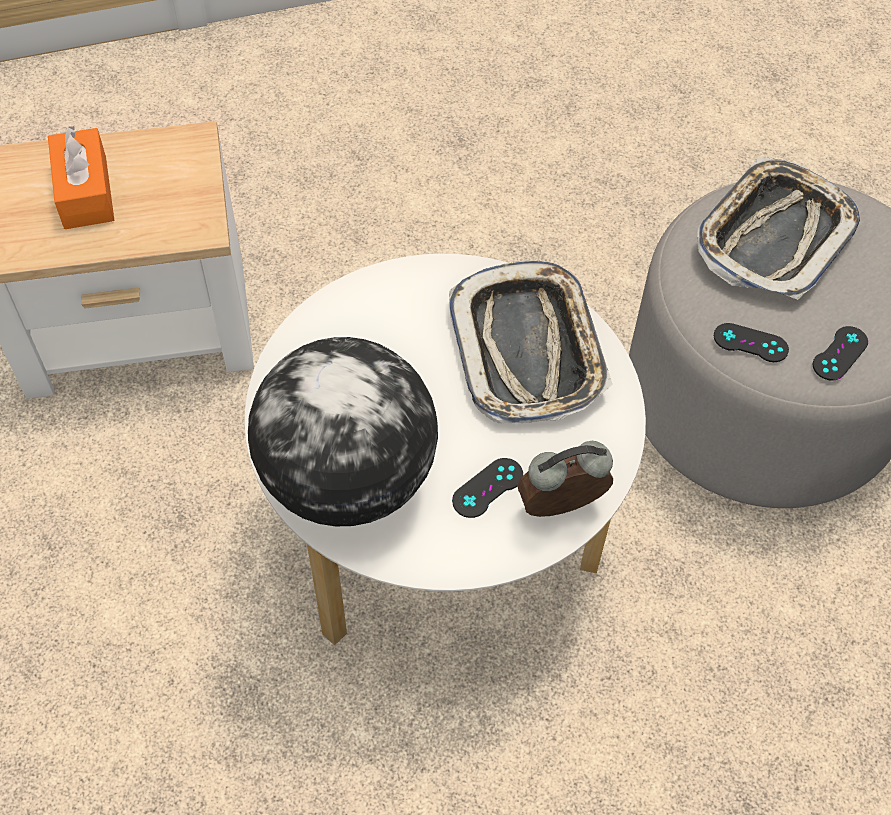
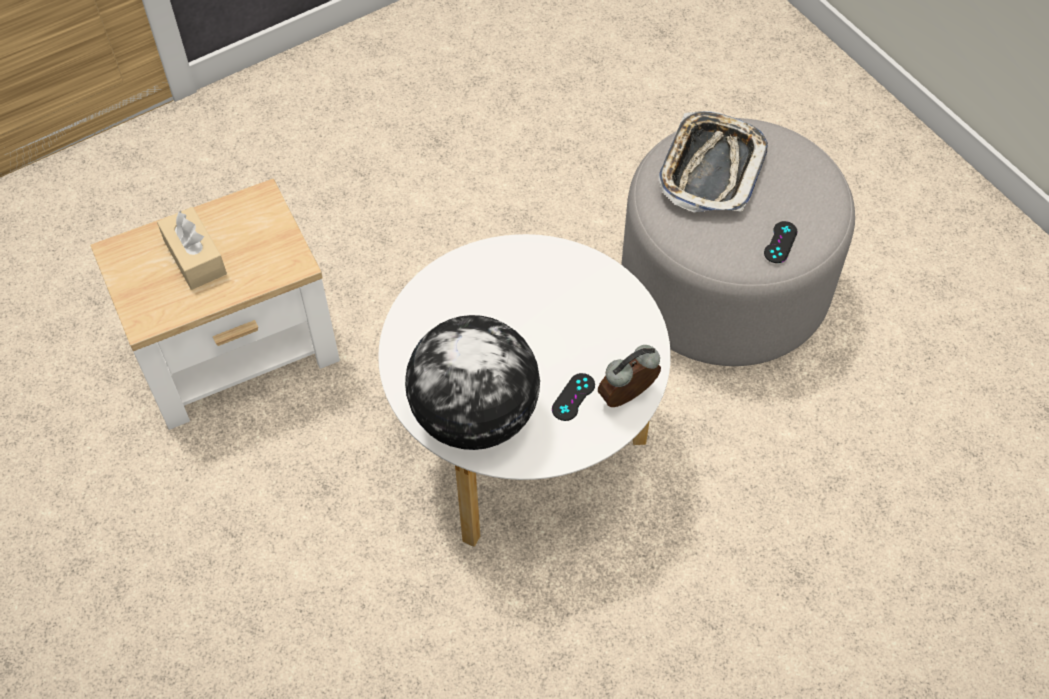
camera: 15 degrees left, 0 degrees up
orange tissue box [48,126,114,229] -> beige tissue box [157,207,227,290]
tray [449,260,612,423] -> none
black game controller [714,323,789,362] -> none

